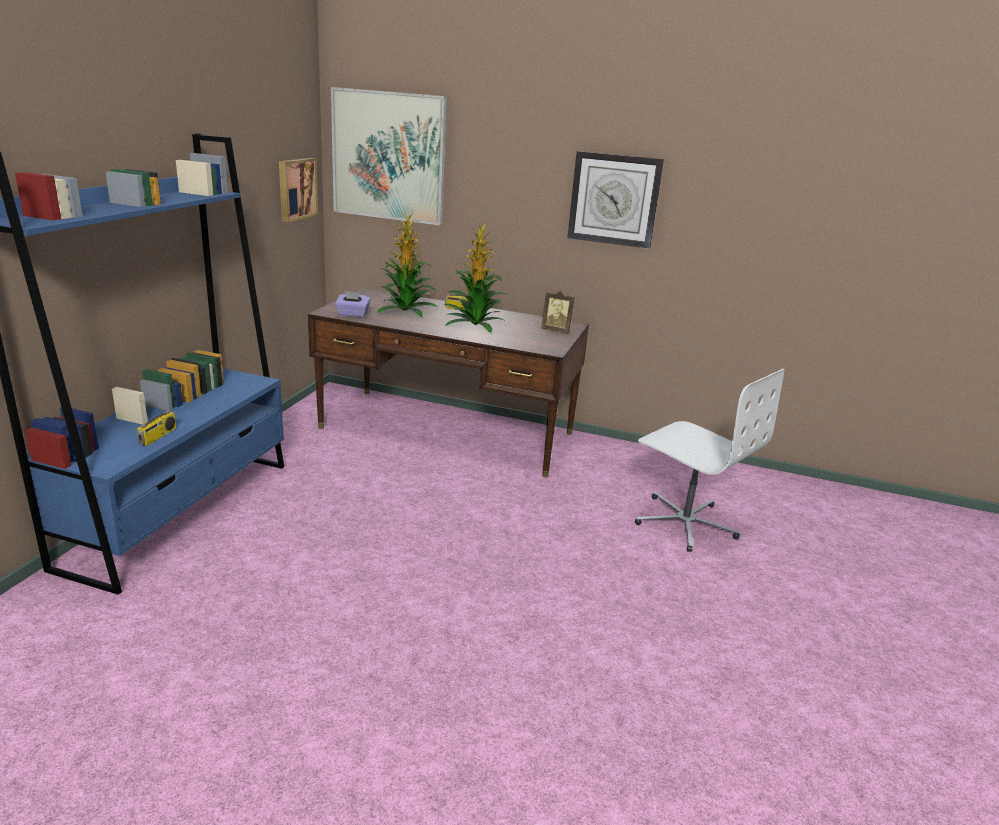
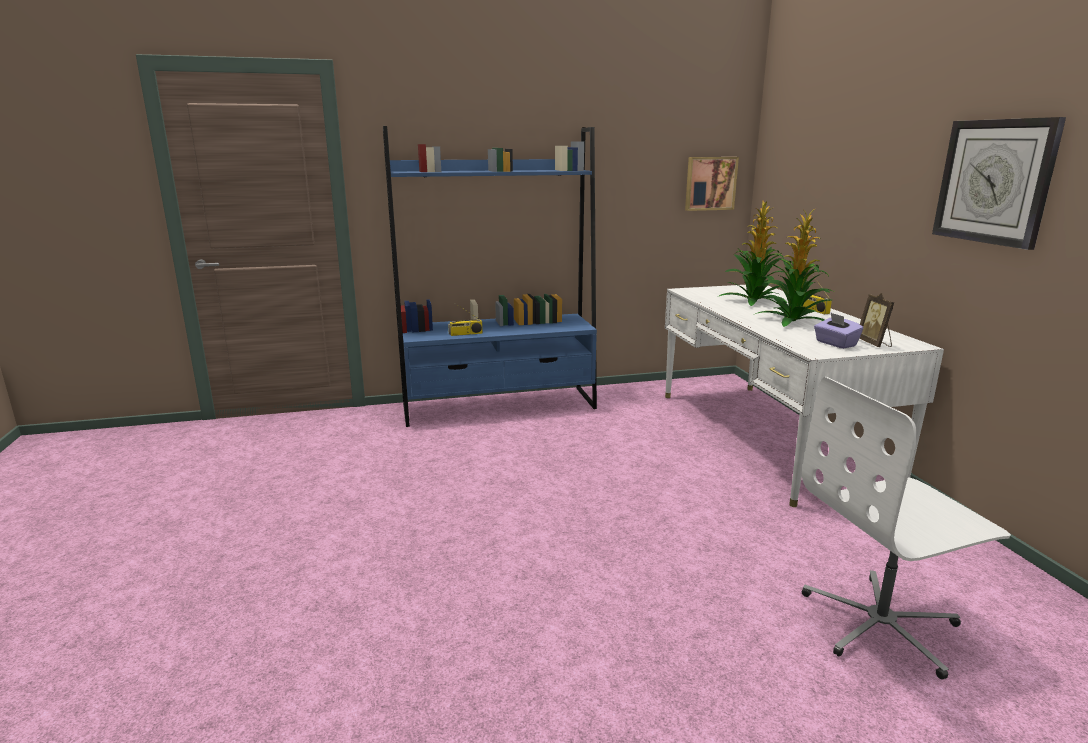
camera: 60 degrees right, 5 degrees down
brown desk [308,288,589,477] -> white desk [665,285,944,507]
picture [331,87,447,225] -> none
purple tissue box [335,291,371,317] -> purple tissue box moved to [814,312,864,349]
white office chair [635,369,785,552] -> white office chair turned 60 degrees clockwise [802,377,1011,679]

